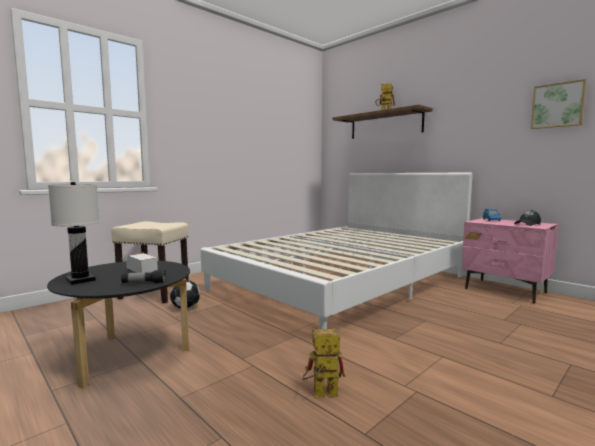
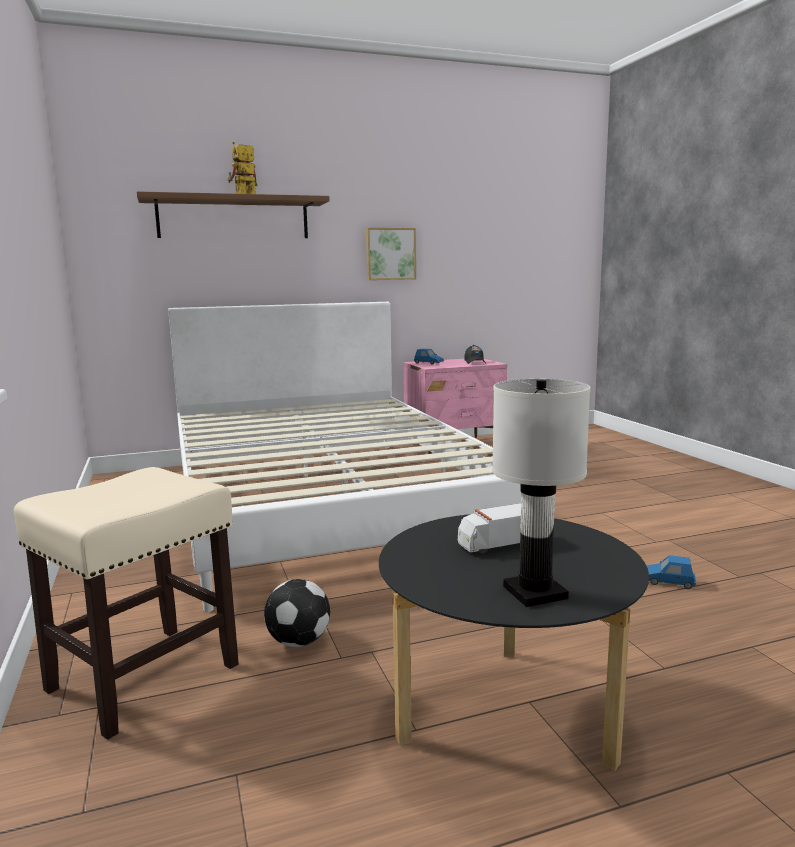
camera: 65 degrees left, 5 degrees up
flashlight [121,270,166,283] -> none
toy robot [302,329,345,397] -> blue toy car [646,555,696,589]
picture [531,79,587,129] -> picture moved to [366,228,416,280]

